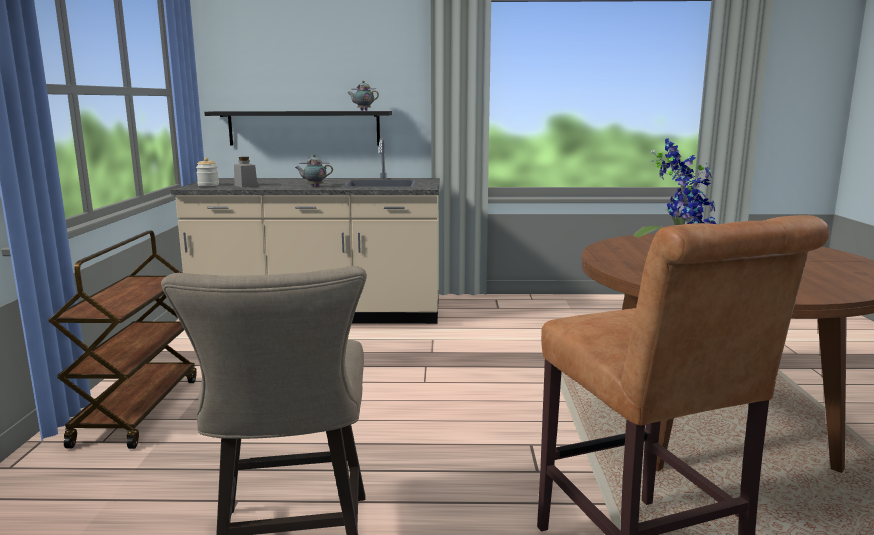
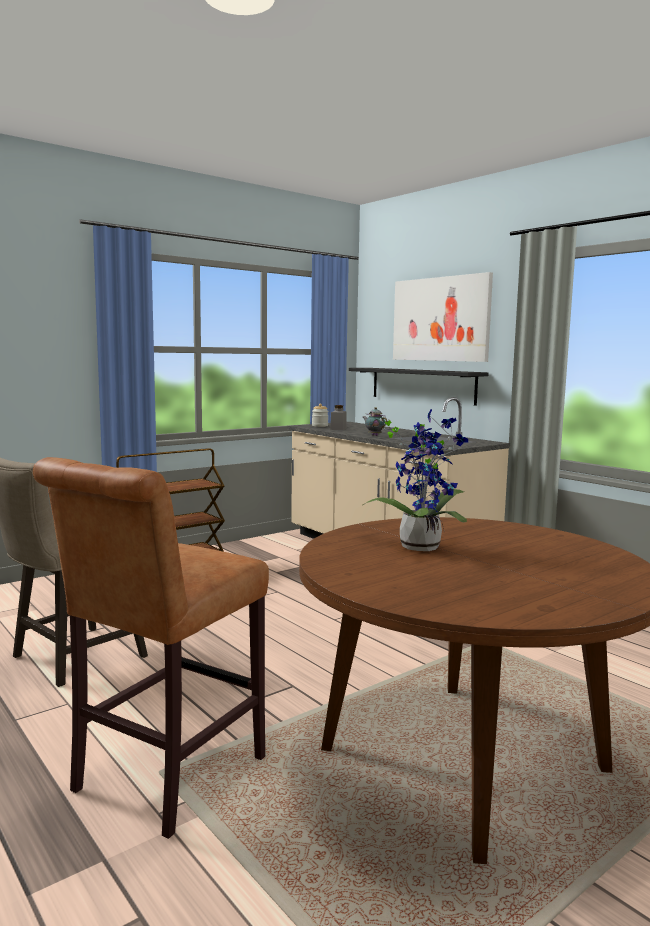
camera: 50 degrees right, 5 degrees down
teapot [348,81,379,111] -> none
none -> picture [393,272,493,362]

